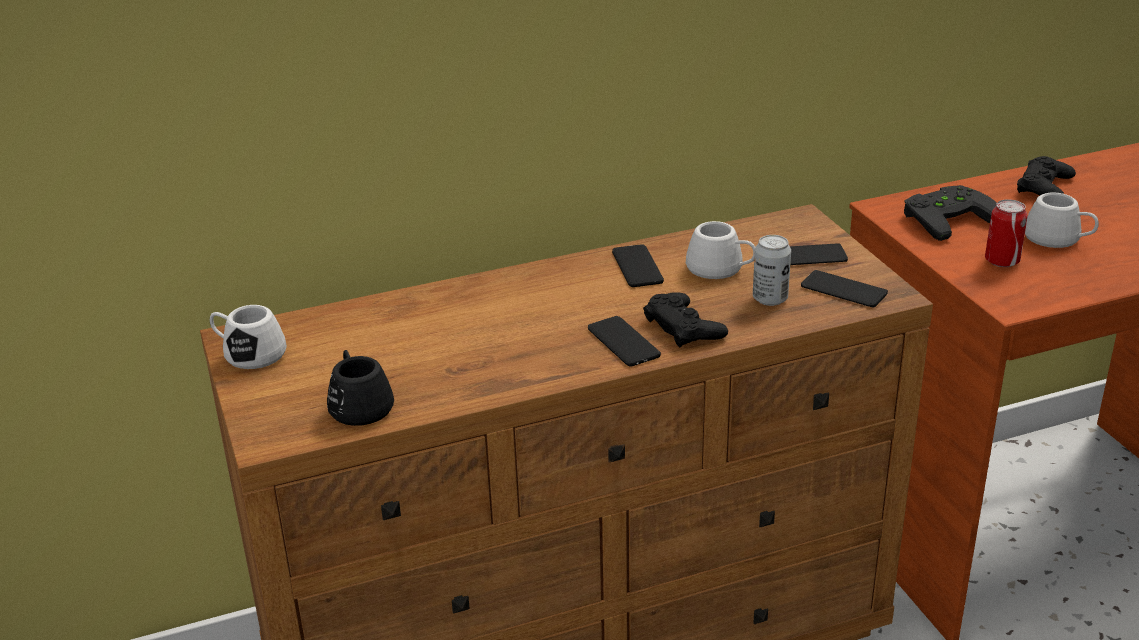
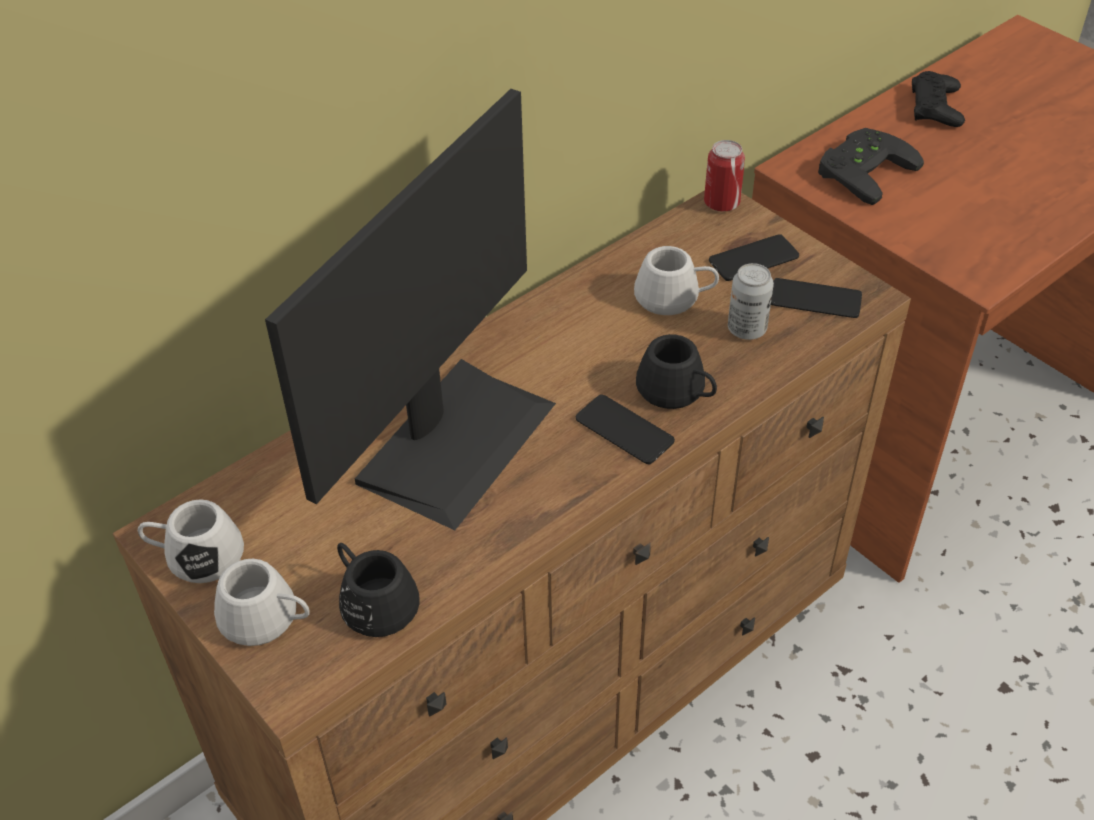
camera: 20 degrees left, 15 degrees up
phone [612,244,664,287] -> none
black game controller [643,292,728,347] -> black mug [636,334,717,409]
can [985,199,1028,267] -> can moved to [704,140,745,212]
white mug [1025,193,1099,248] -> white mug moved to [214,559,310,646]
none -> monitor [265,89,556,530]

